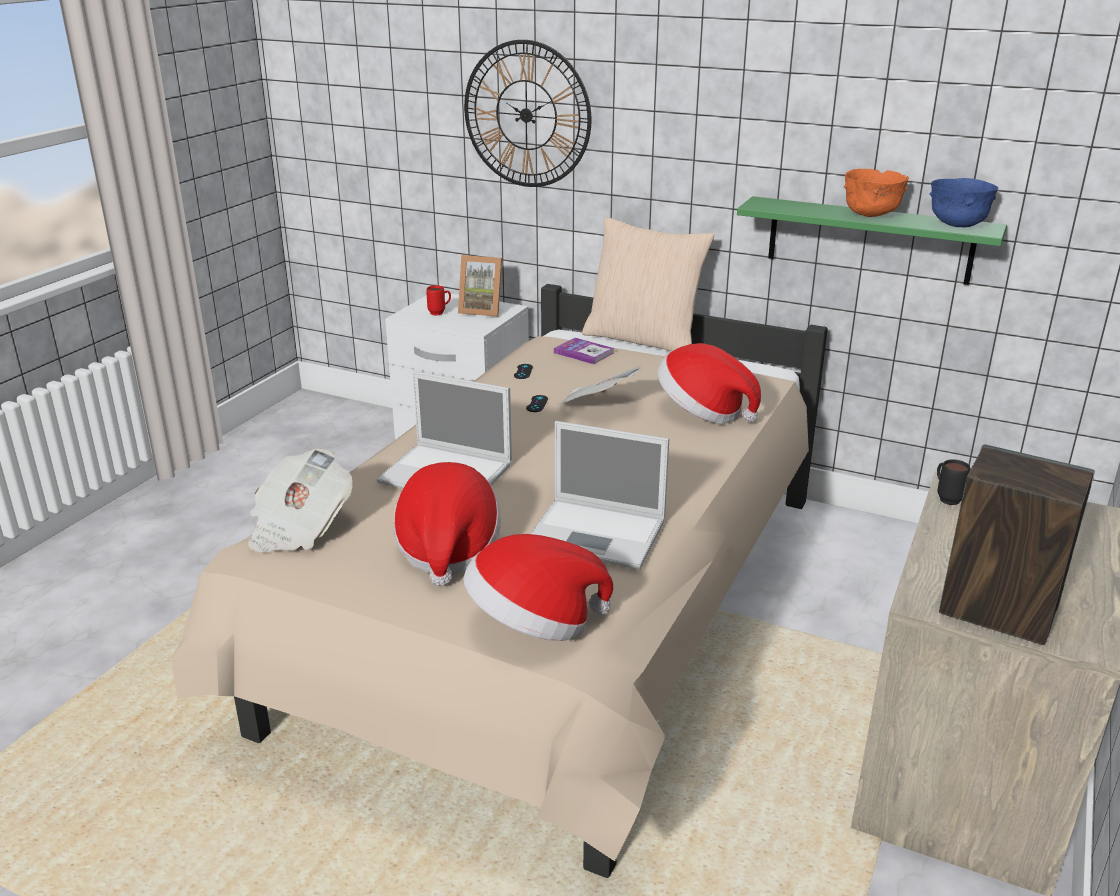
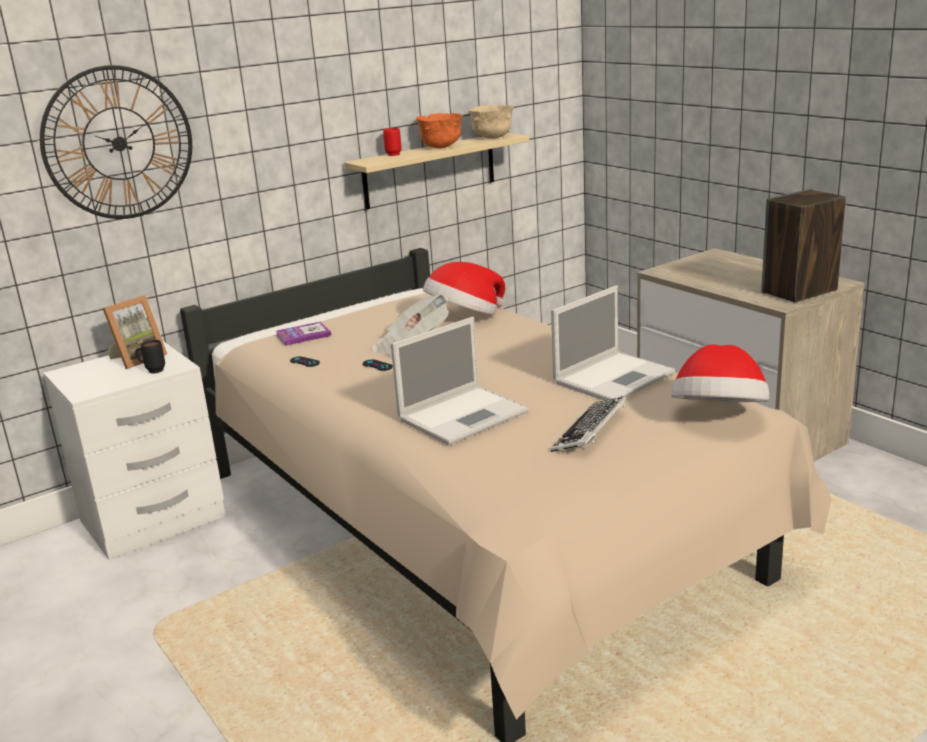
camera: 60 degrees left, 5 degrees down
newspaper [248,448,353,552] -> none
hat [393,462,501,586] -> keyboard [551,396,627,452]
red mug [426,285,451,316] -> red mug moved to [383,128,401,156]
beige pillow [582,217,714,351] -> none
green shelf [737,196,1007,285] -> beige shelf [344,133,530,210]
blue bowl [929,178,999,227] -> beige bowl [469,105,514,139]
black mug [937,459,971,505] -> black mug moved to [135,340,165,373]

